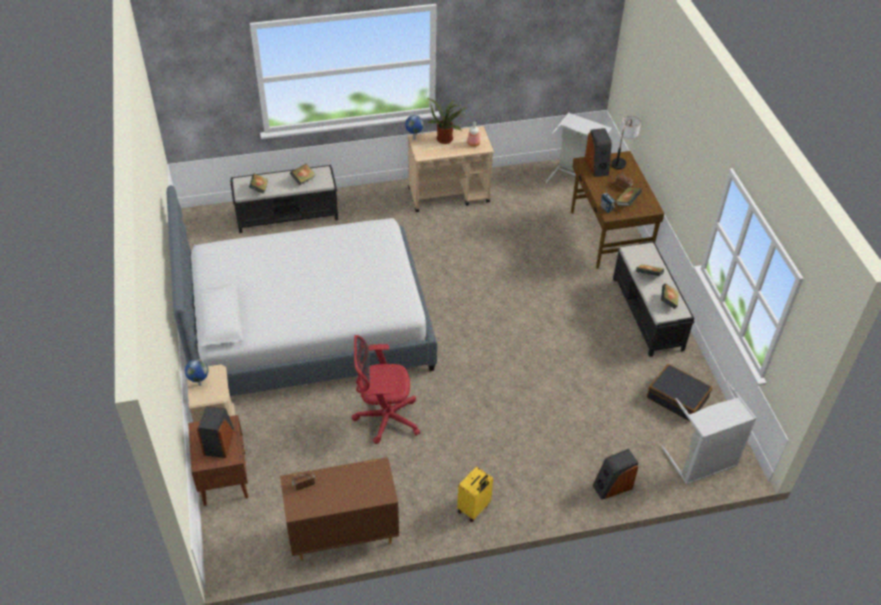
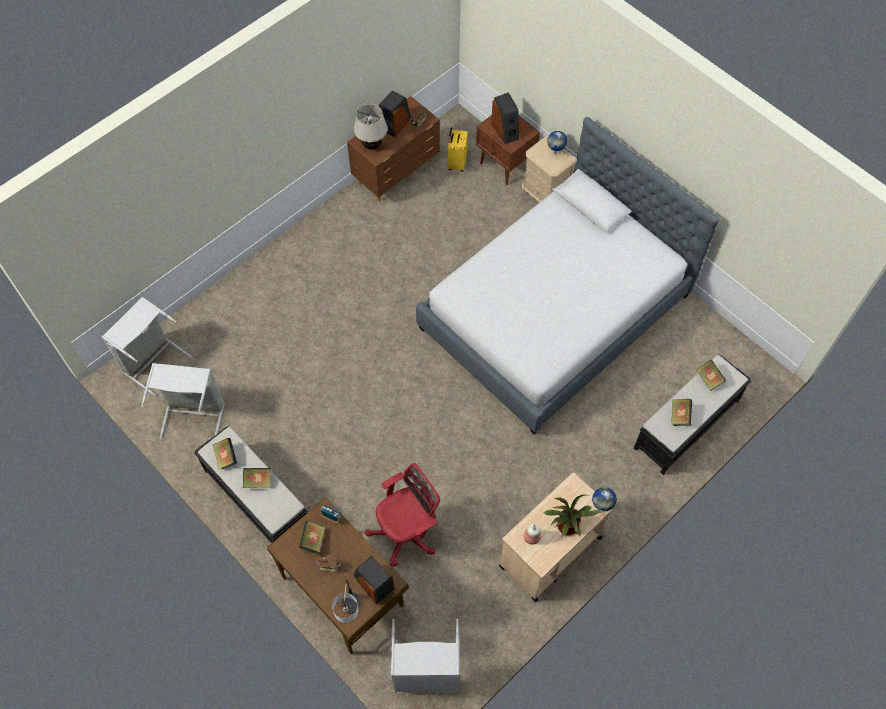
camera: 150 degrees right, 15 degrees up
red office chair [352,335,420,444] -> red office chair moved to [365,463,440,567]
yellow suitcase [457,467,493,522] -> yellow suitcase moved to [448,127,468,172]
speaker [592,449,638,500] -> speaker moved to [378,91,411,137]
black suitcase [647,364,712,421] -> grey laundry basket [141,363,225,439]
none -> beige table lamp [354,104,388,150]

